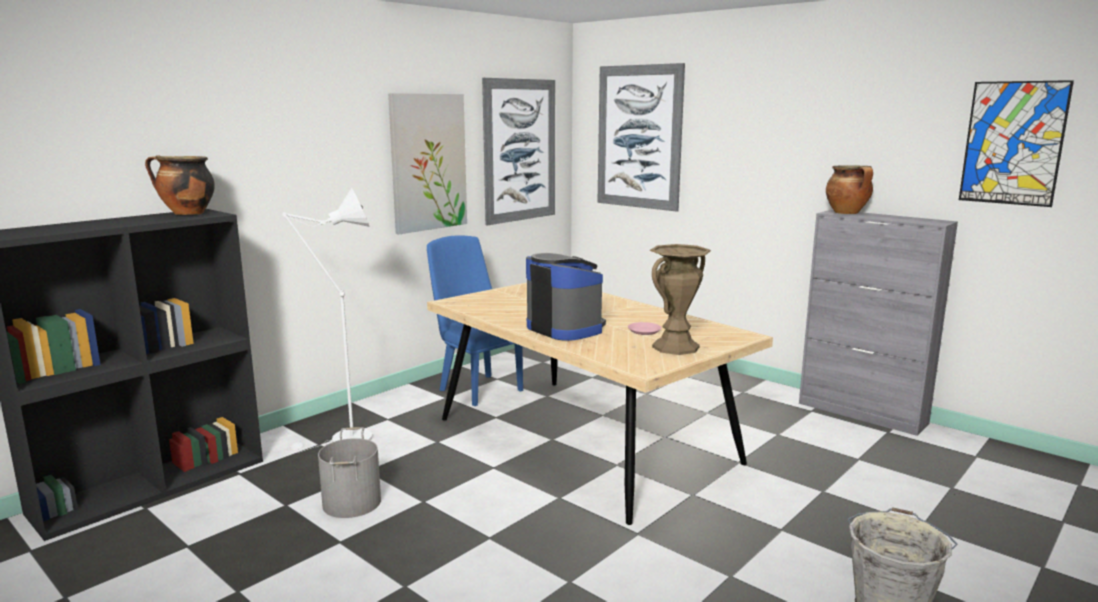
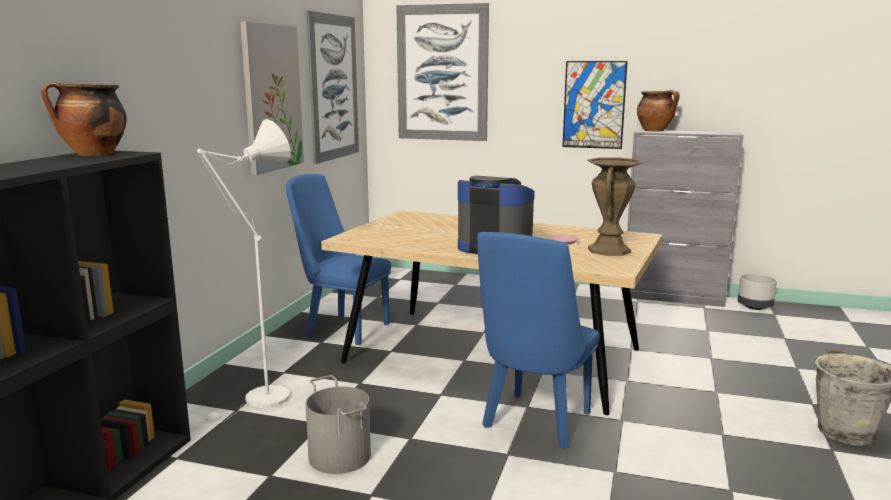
camera: 25 degrees left, 0 degrees up
picture [959,80,1074,207] -> picture moved to [563,61,628,149]
none -> blue chair [477,232,599,448]
none -> grey planter [738,274,777,310]

